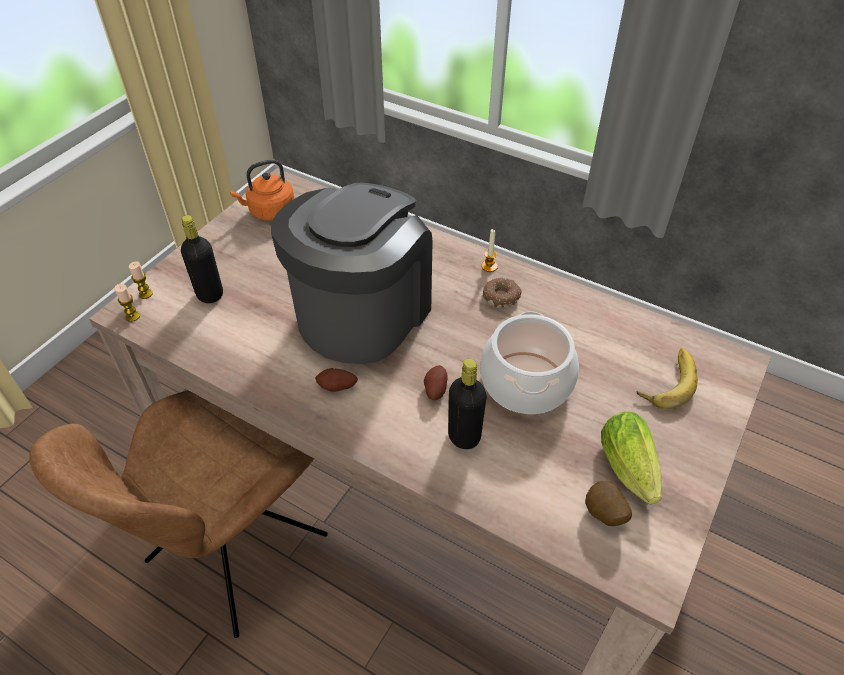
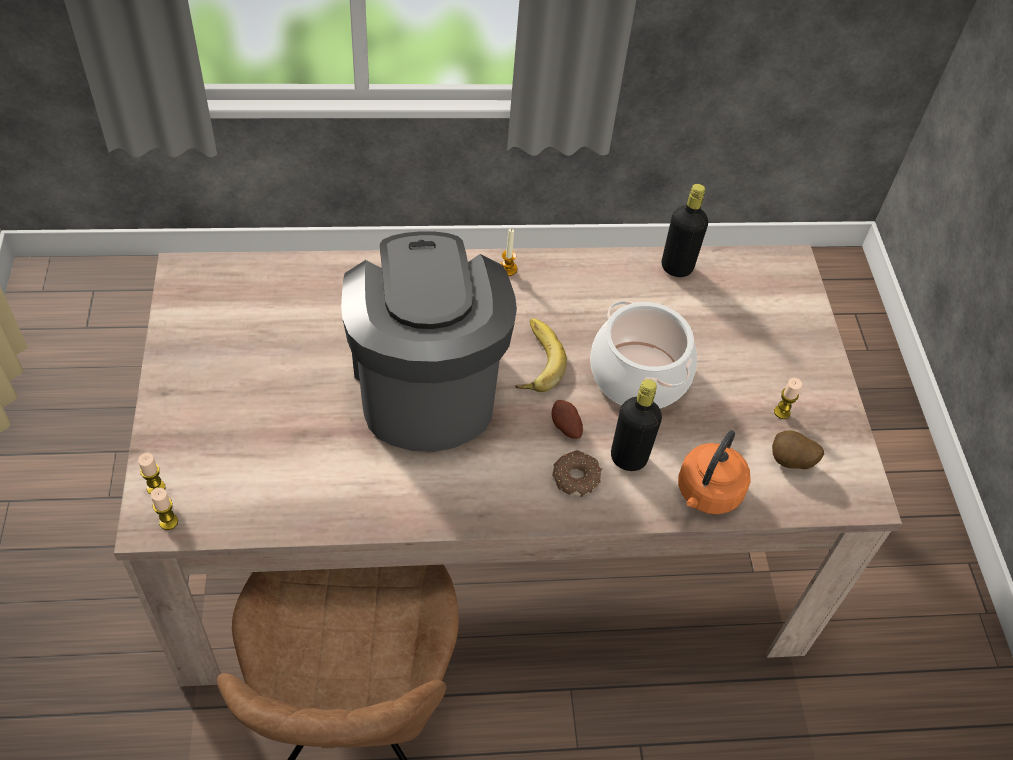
camera: 40 degrees left, 5 degrees up
black bottle [181,215,223,303] -> black bottle moved to [662,184,708,277]
orange kettle [230,159,294,221] -> orange kettle moved to [678,430,751,514]
potato [315,368,358,392] -> none
donut [483,278,522,308] -> donut moved to [552,450,602,497]
lettuce [601,412,662,504] -> candle [774,378,802,419]
banana [637,348,698,410] -> banana moved to [515,318,567,392]

